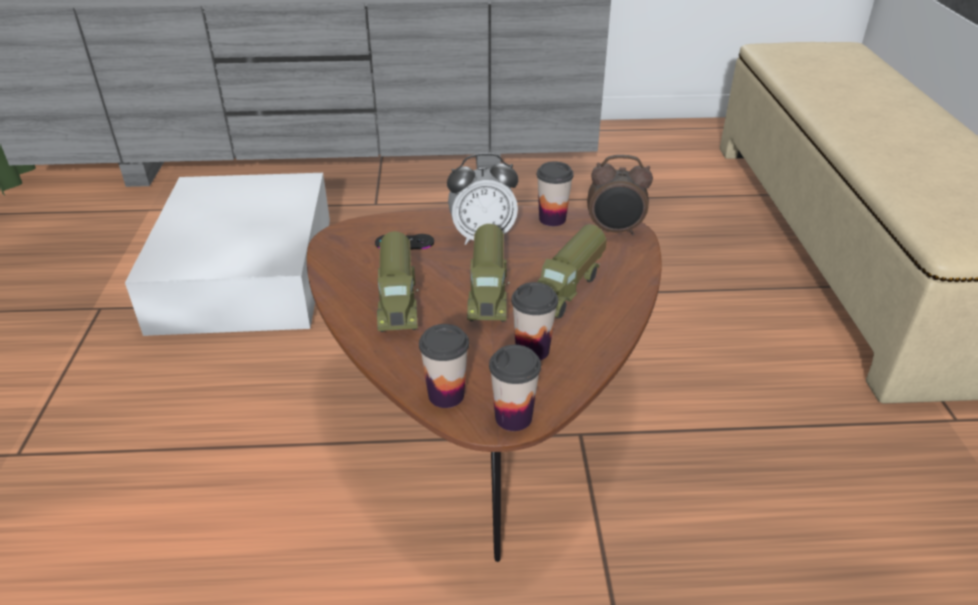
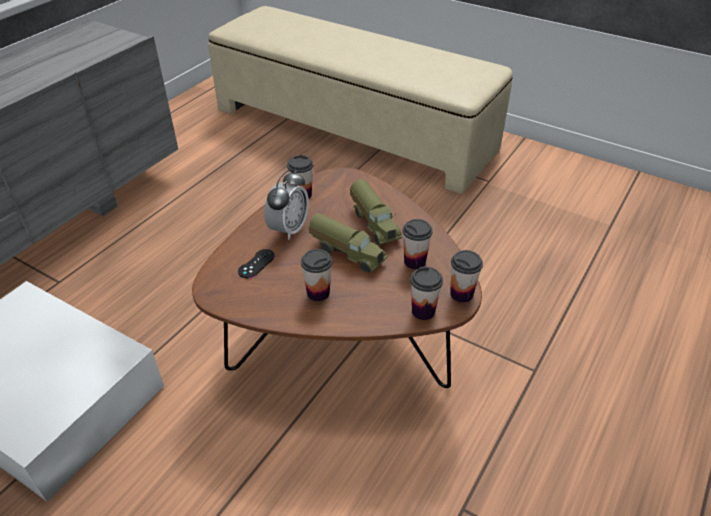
camera: 55 degrees left, 5 degrees up
toy truck [377,231,418,332] -> cup [301,249,332,301]
alarm clock [587,155,653,235] -> none

